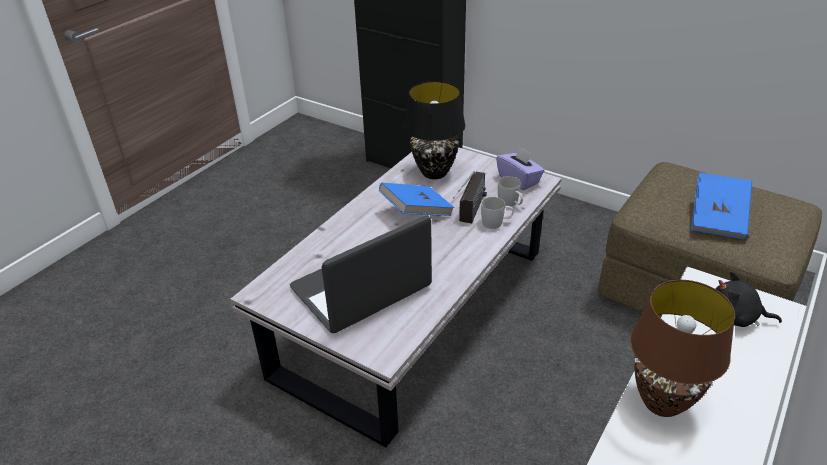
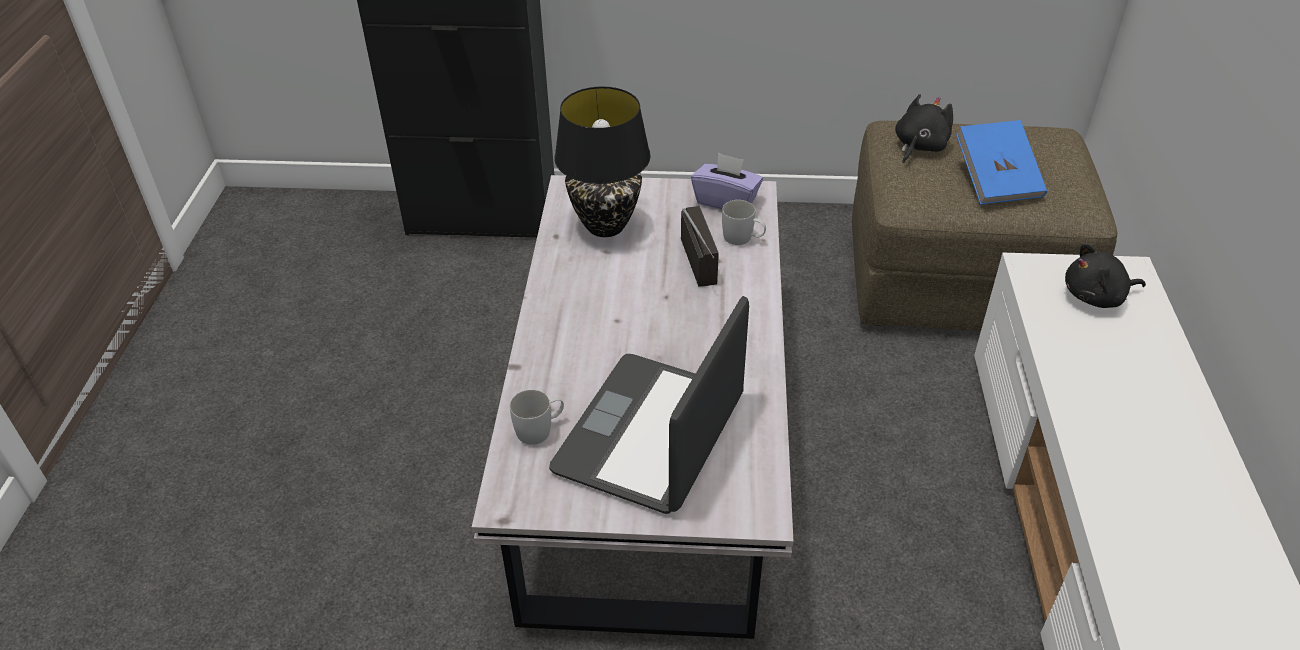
camera: 30 degrees left, 5 degrees up
blue book [379,183,455,216] -> none
white mug [481,197,514,229] -> white mug moved to [510,390,564,445]
brown table lamp [630,280,735,417] -> none
none -> black plush toy [895,94,953,164]

